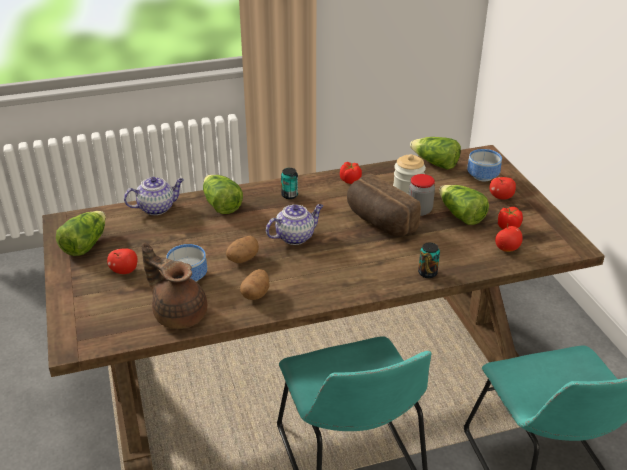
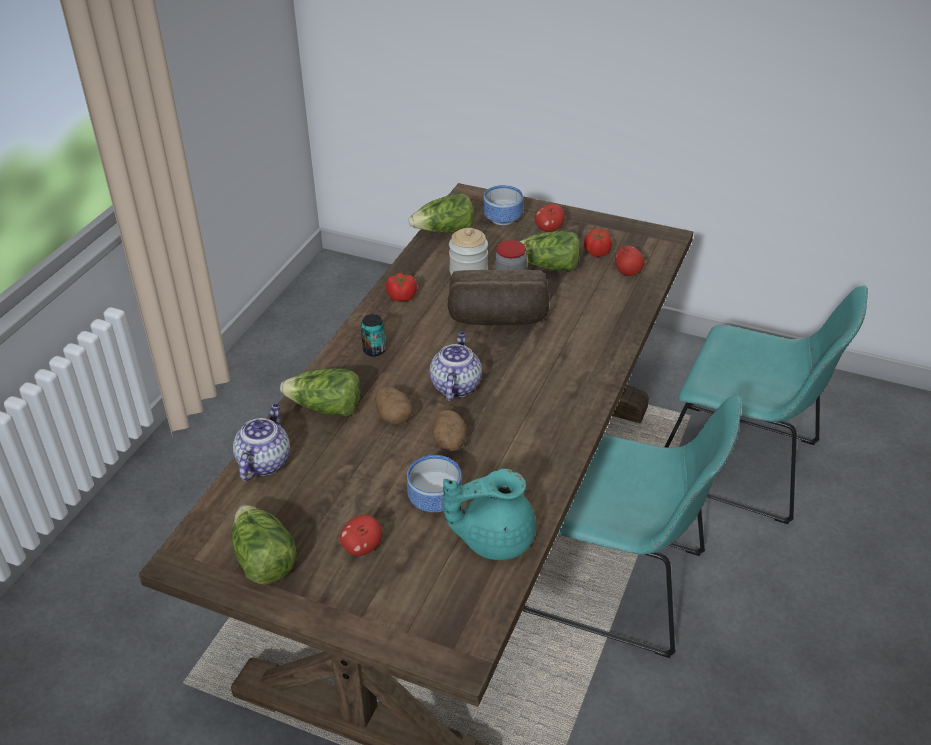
camera: 50 degrees left, 5 degrees up
brown teapot [142,243,207,329] -> turquoise teapot [443,469,536,560]
potato [240,269,270,300] -> potato moved to [375,386,412,425]
can [418,242,440,278] -> none

